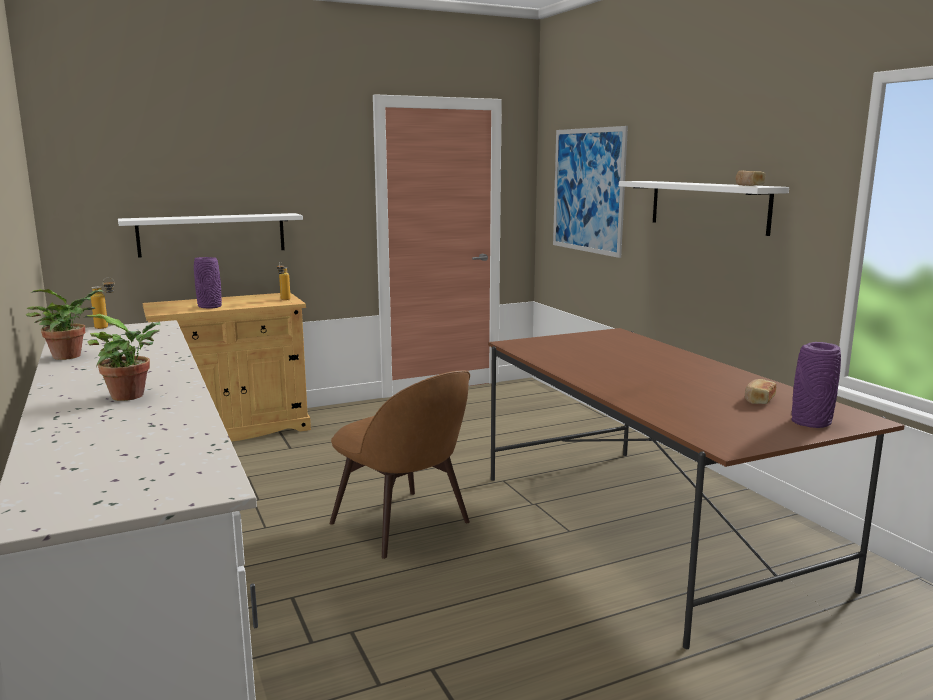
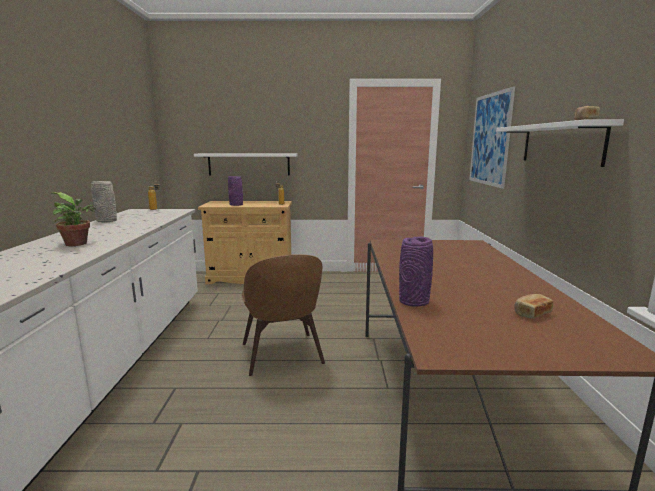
camera: 25 degrees right, 0 degrees up
potted plant [25,289,104,360] -> grey vase [91,181,117,222]
purple vase [791,342,841,428] -> purple vase moved to [399,237,433,306]

